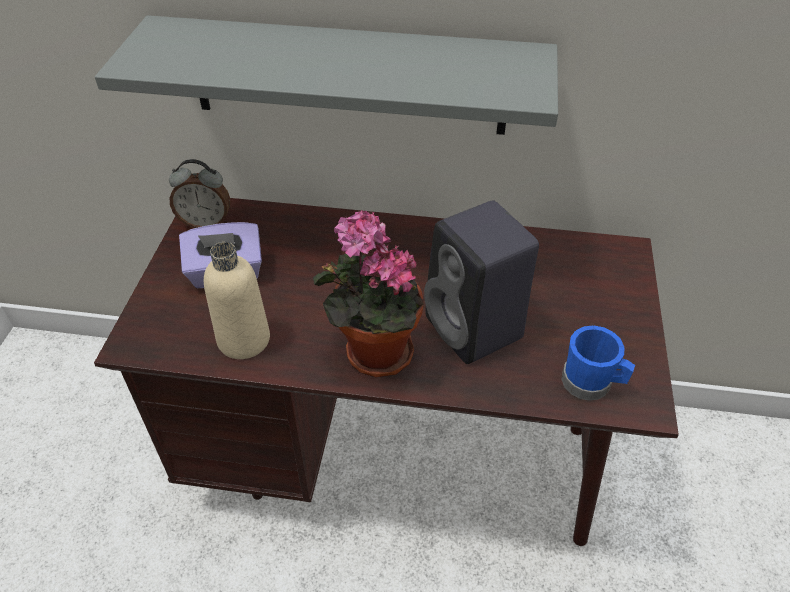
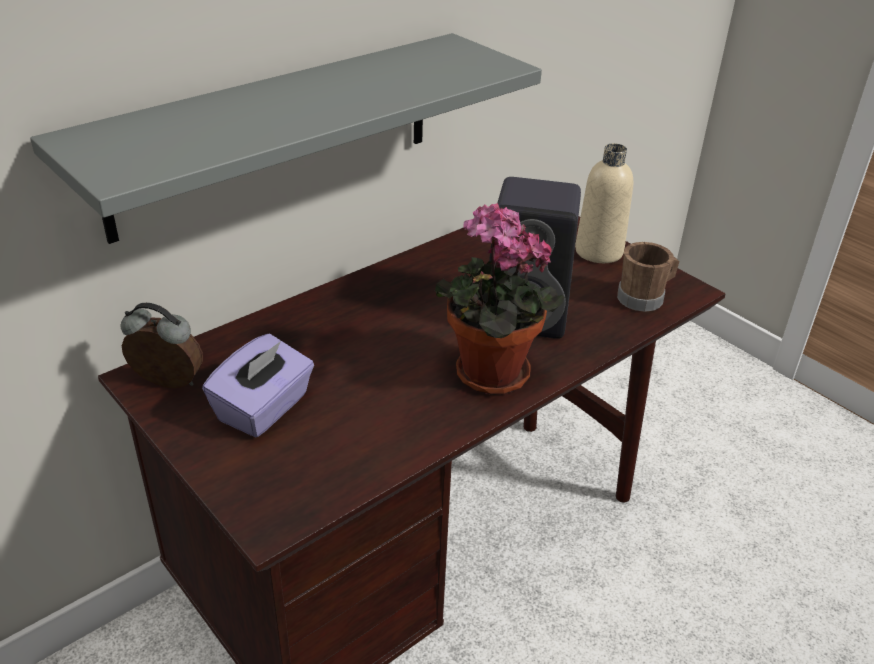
camera: 50 degrees left, 10 degrees down
alarm clock [169,159,230,228] -> alarm clock turned 120 degrees counterclockwise [120,303,203,388]
beige bottle [204,242,270,359] -> beige bottle moved to [575,143,633,263]
blue mug [561,325,635,401] -> brown mug [617,242,679,312]

